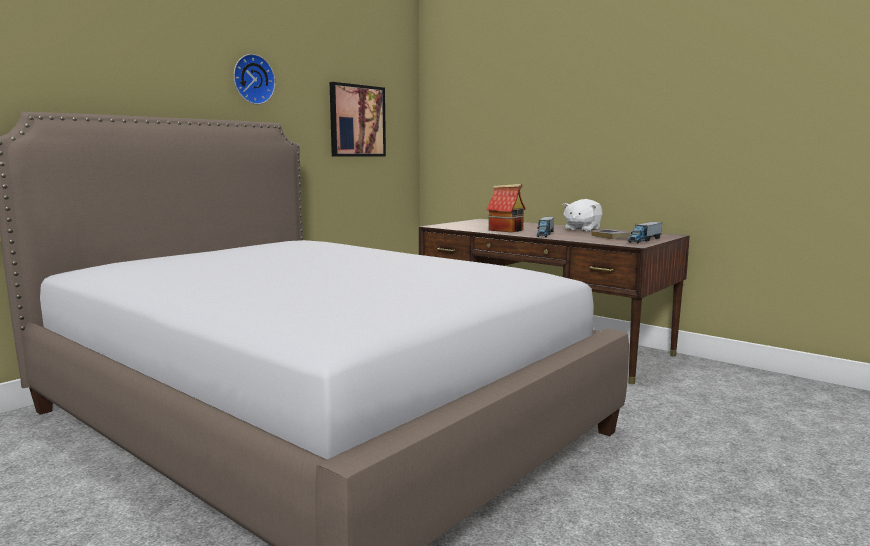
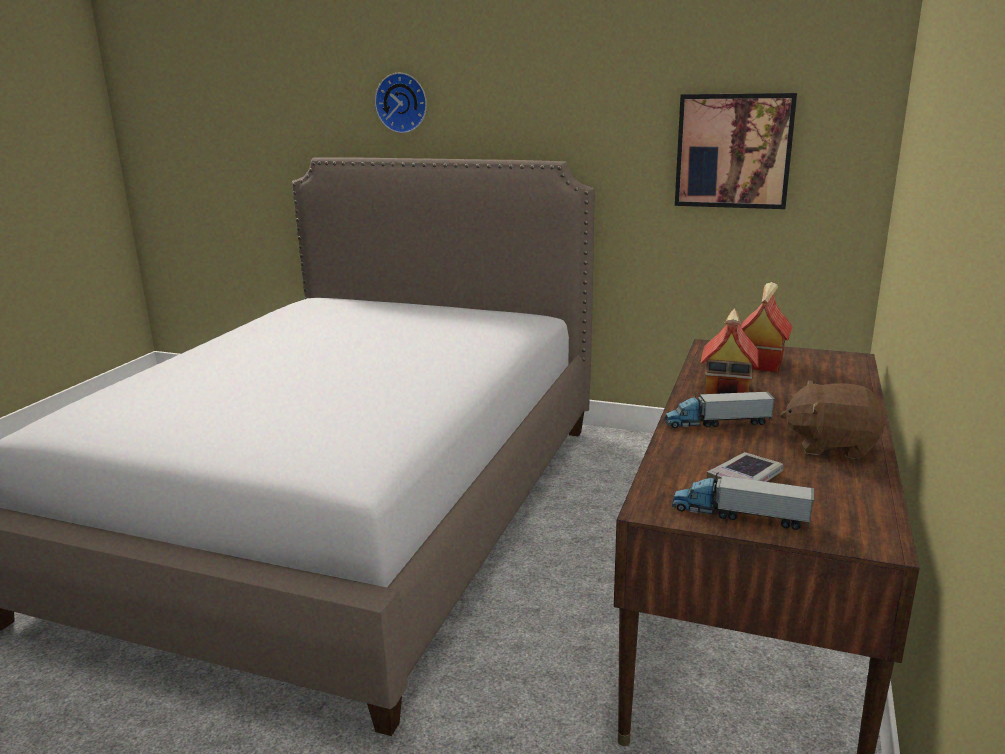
camera: 70 degrees right, 10 degrees up
wall clock [233,54,275,104] -> wall clock moved to [375,73,427,133]
white plush toy [563,199,603,232] -> brown plush toy [780,380,885,459]
none -> toy house [740,282,793,372]

